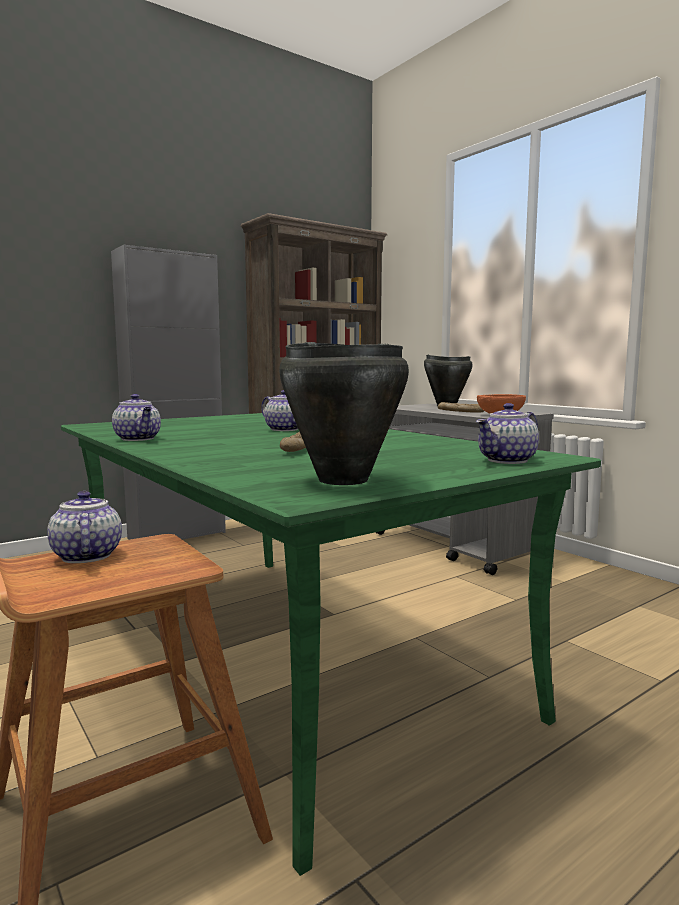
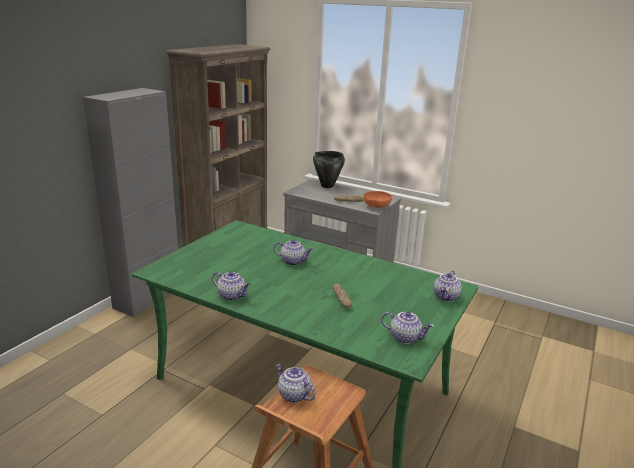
camera: 25 degrees left, 15 degrees up
black cooking pot [279,342,409,485] -> teapot [381,311,434,344]

